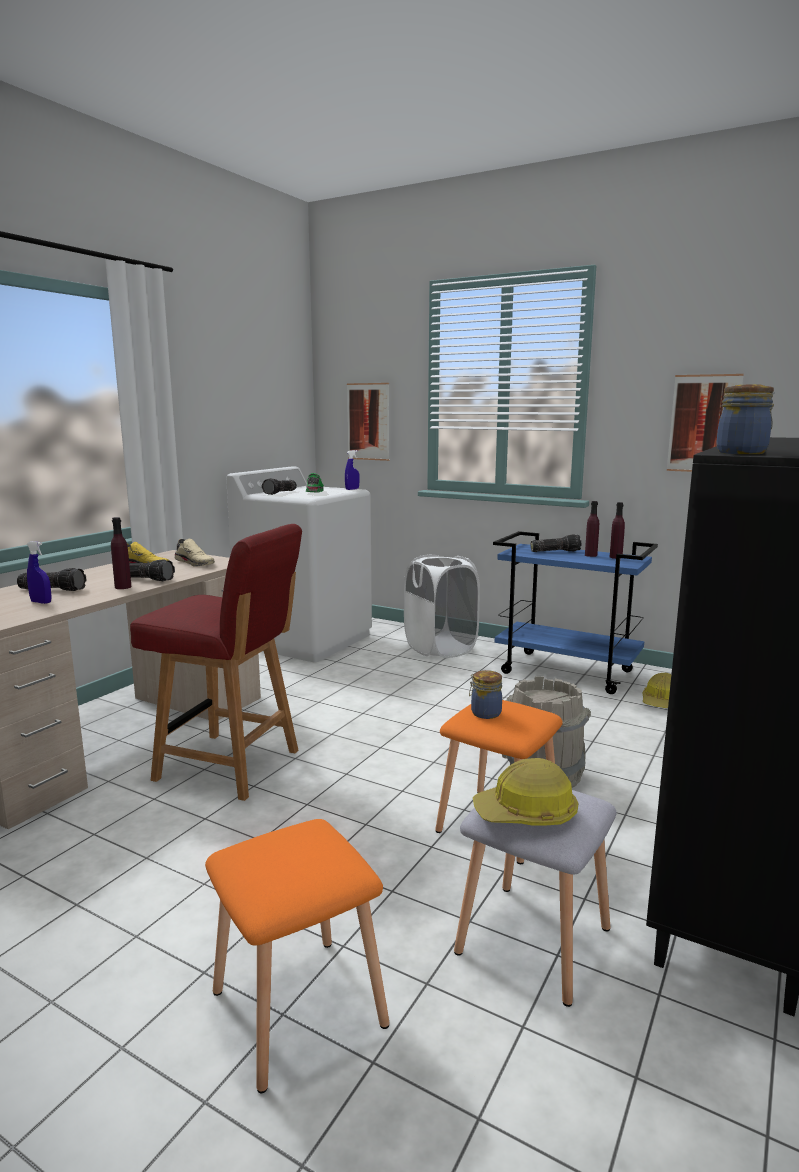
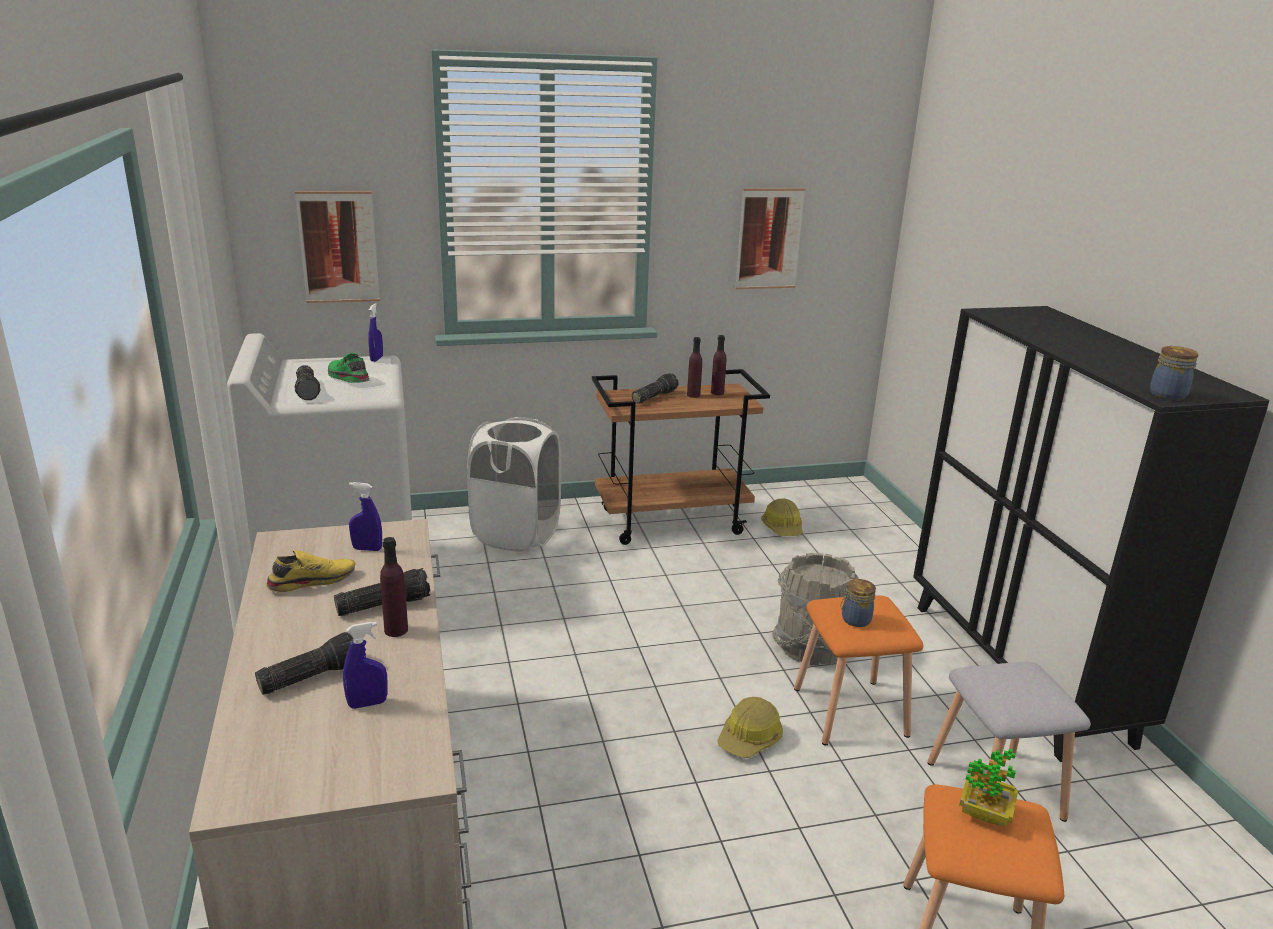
camera: 45 degrees left, 10 degrees up
red chair [130,524,302,801] -> none
beige shoe [175,539,215,567] -> blue spray bottle [349,482,382,551]
hard hat [473,758,578,826] -> hard hat moved to [717,697,783,758]
blue cart [493,531,658,694] -> brown cart [592,369,770,545]
none -> potted plant [959,749,1018,827]

